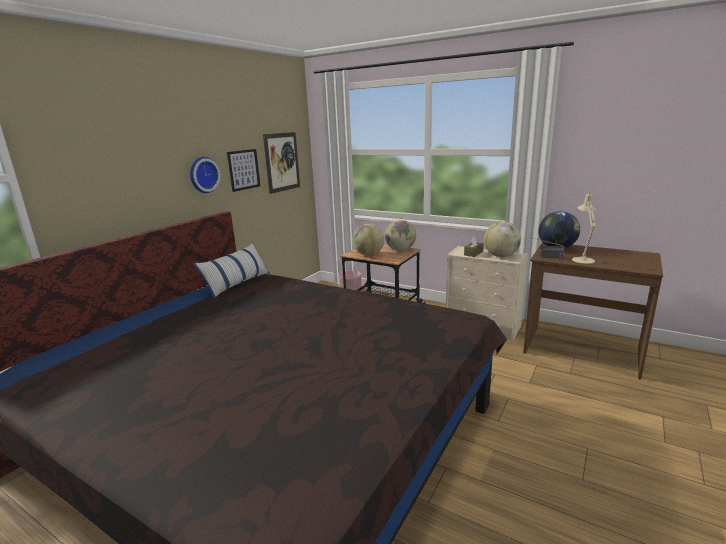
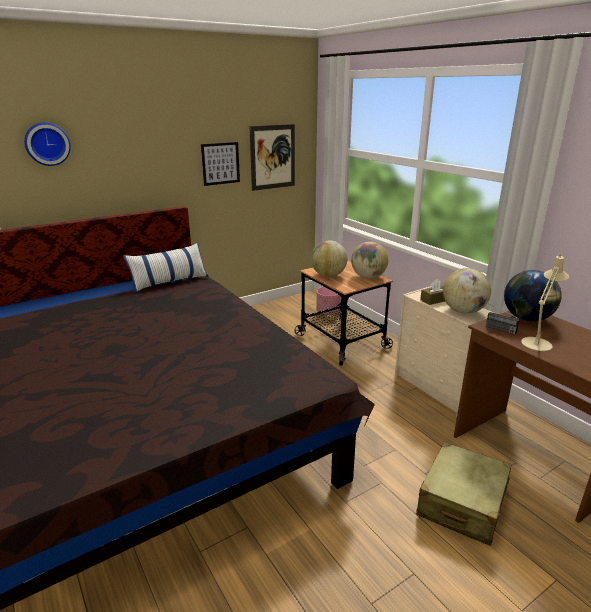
camera: 25 degrees right, 5 degrees up
wall clock [190,157,221,193] -> wall clock moved to [24,122,71,166]
none -> beige suitcase [416,442,512,546]

